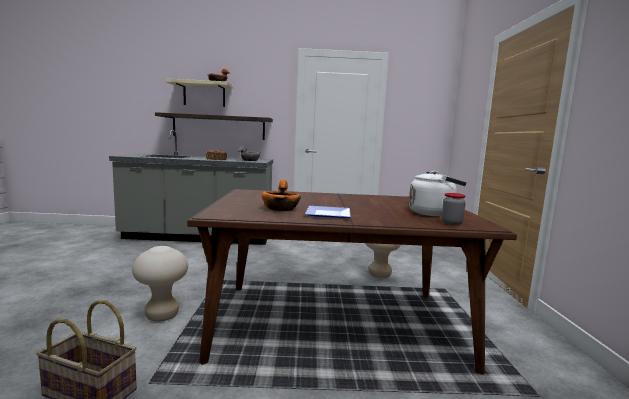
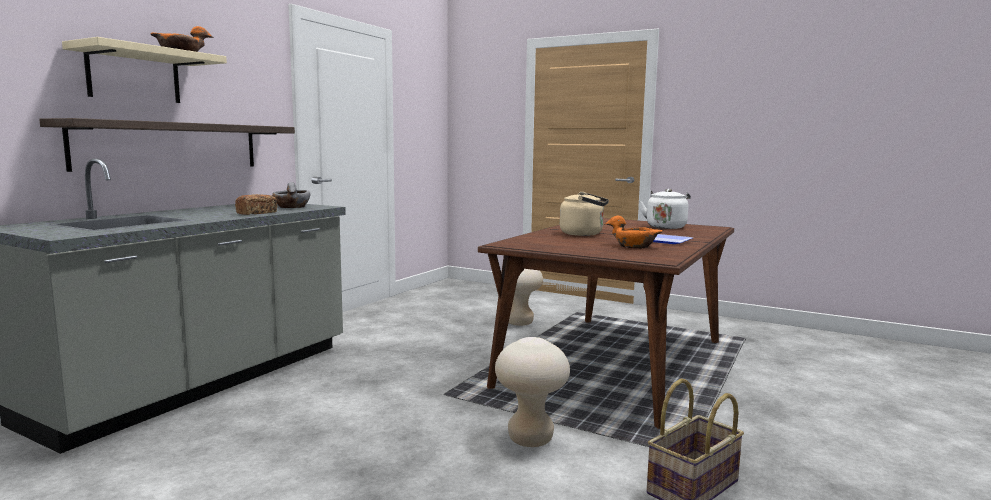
camera: 60 degrees left, 0 degrees up
jar [442,193,466,226] -> none
none -> beige kettle [560,192,609,236]

